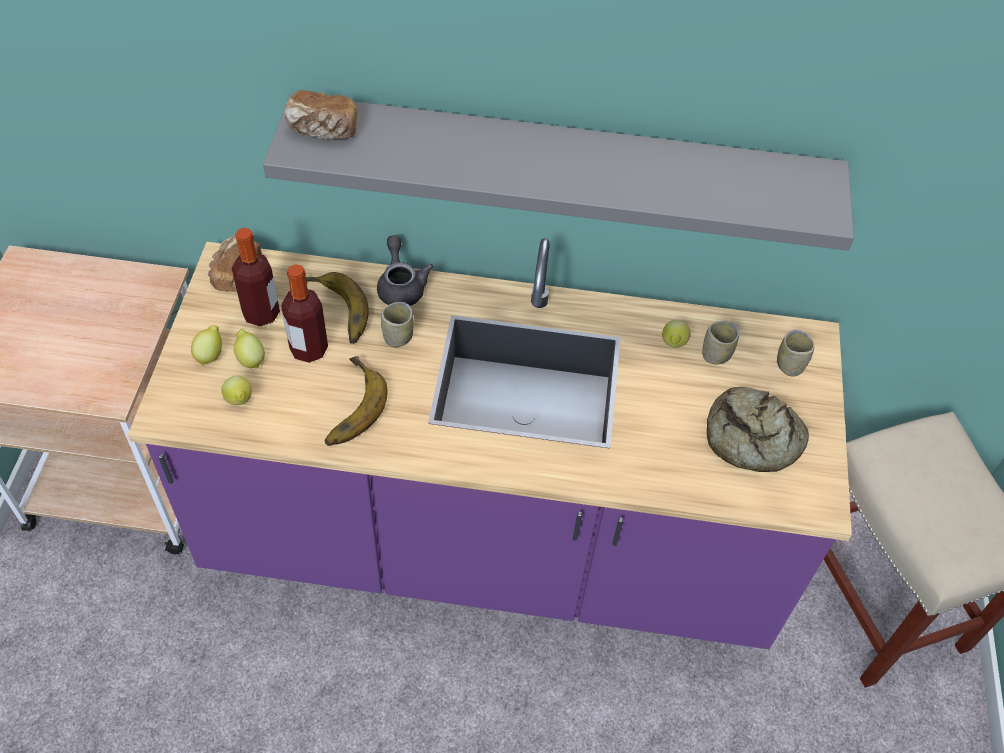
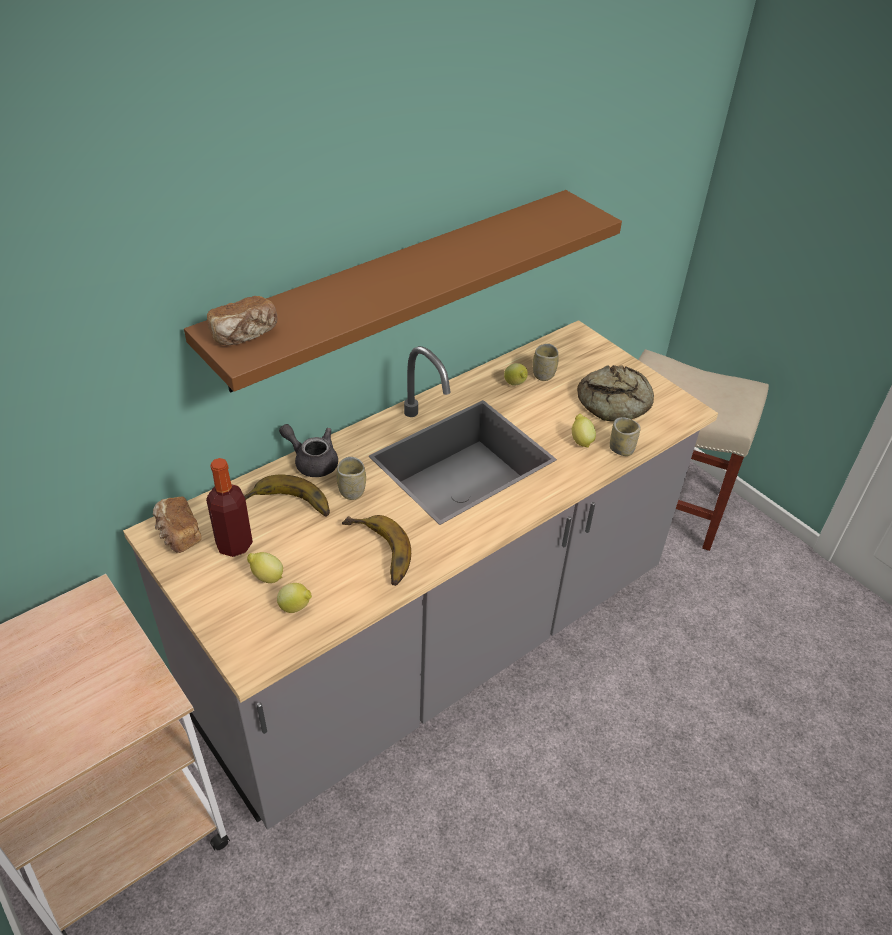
camera: 45 degrees left, 10 degrees down
purple counter [128,238,852,649] -> grey counter [123,320,718,830]
lemon [191,325,222,366] -> lemon moved to [572,414,596,448]
grey shelf [263,94,854,251] -> brown shelf [184,190,622,393]
bottle [281,264,328,363] -> none
cup [777,330,814,377] -> cup moved to [610,417,641,456]

